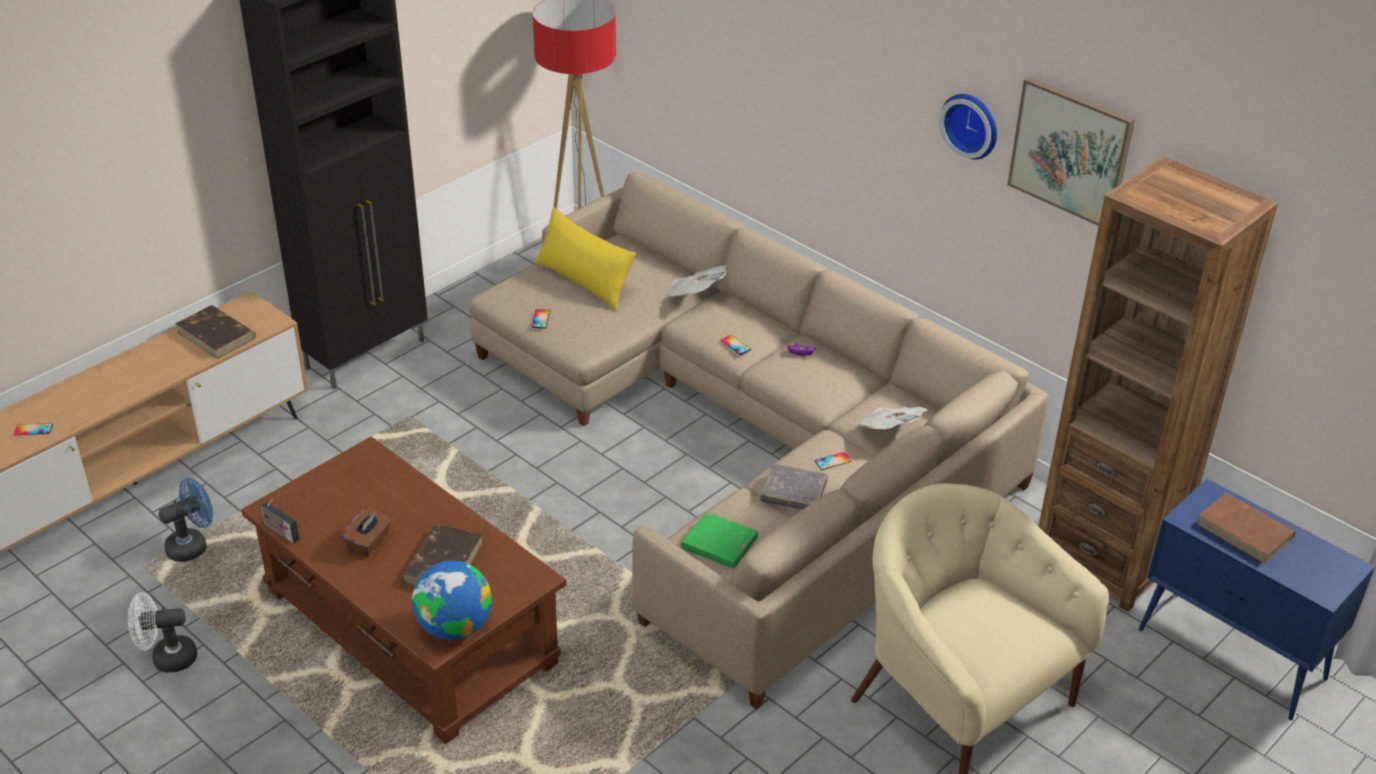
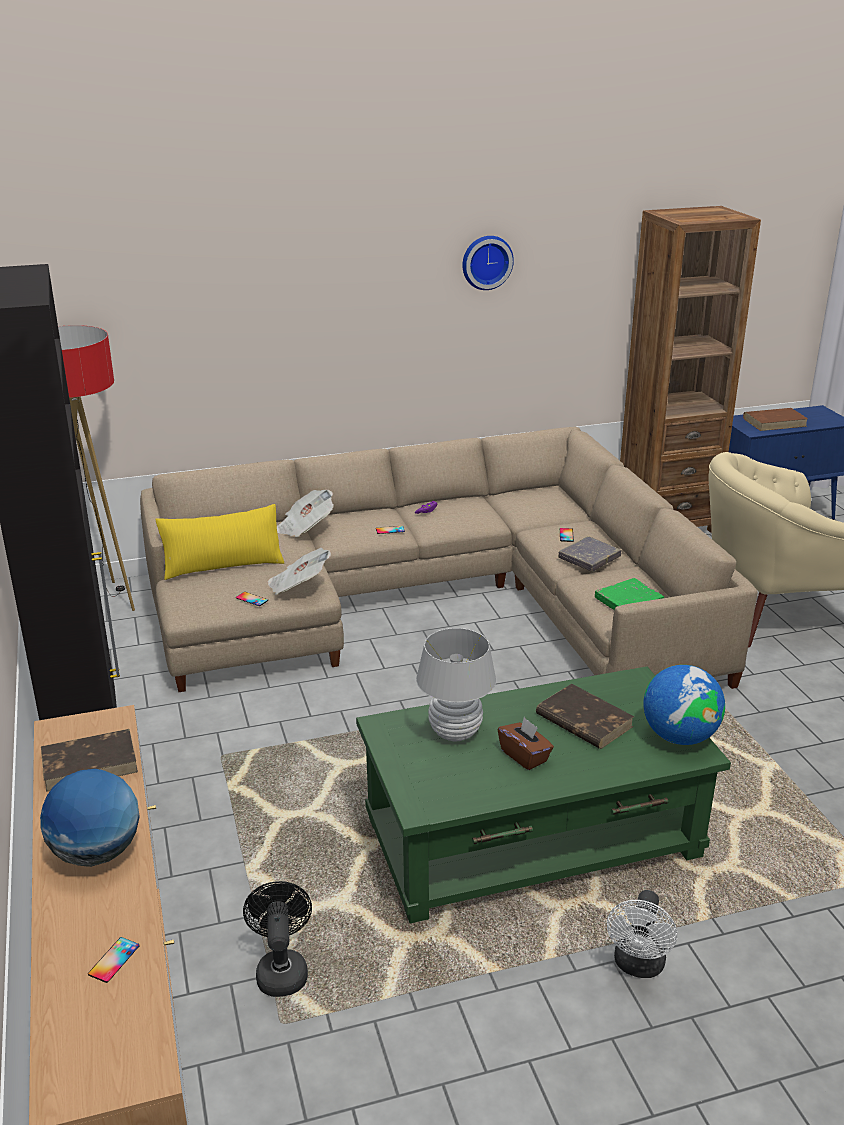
camera: 60 degrees left, 10 degrees down
white fan [128,592,197,672] -> white fan moved to [607,890,677,978]
blue fan [159,478,213,562] -> black fan [243,881,312,997]
brown coffee table [241,437,567,744] -> green coffee table [356,666,731,923]
radio [260,499,300,543] -> none
newspaper [855,407,928,429] -> newspaper moved to [267,548,331,595]
picture [1007,77,1135,226] -> none
none -> globe [40,769,140,867]
none -> white table lamp [416,628,496,741]

